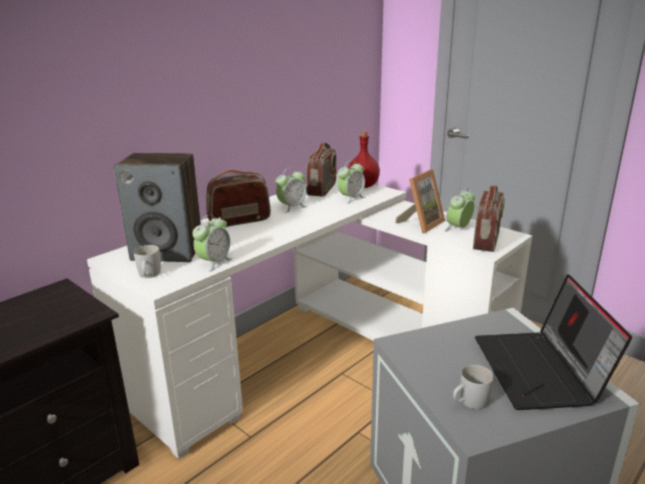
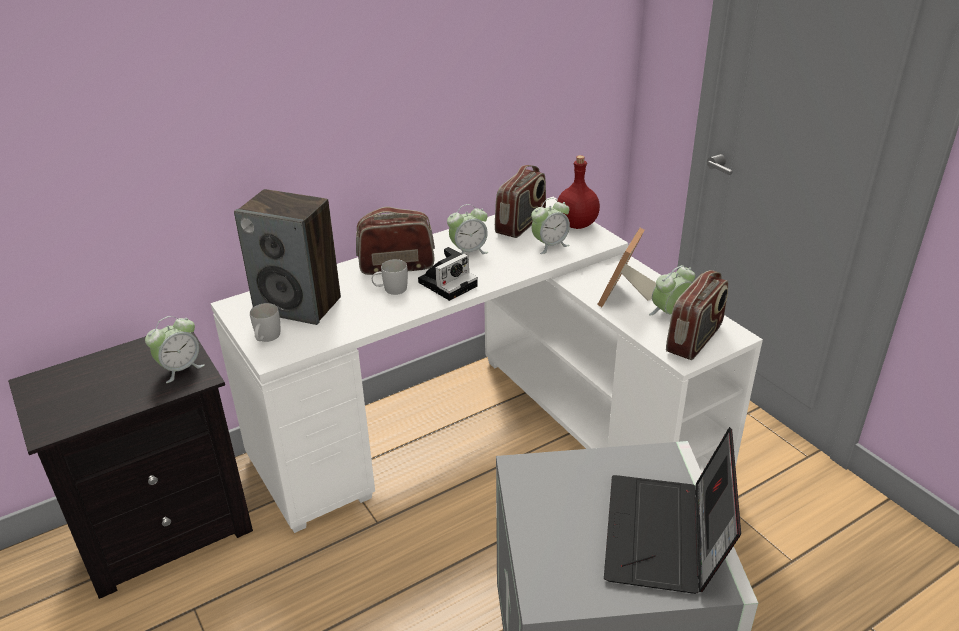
camera: 15 degrees right, 10 degrees up
alarm clock [192,214,233,272] -> alarm clock moved to [145,316,205,383]
picture frame [395,169,445,233] -> picture frame turned 150 degrees clockwise [597,228,656,307]
white mug [453,365,494,409] -> white mug moved to [372,259,408,295]
none -> camera [418,247,478,301]

